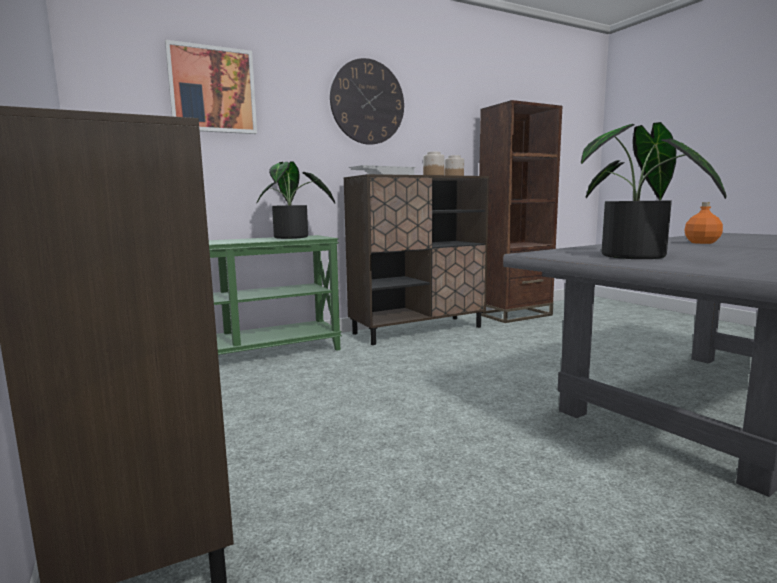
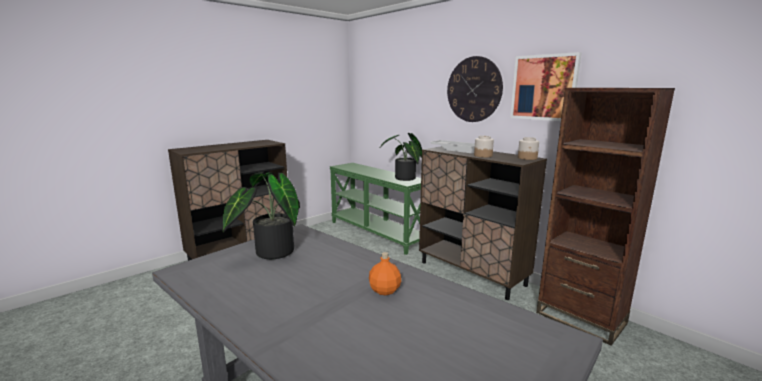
camera: 75 degrees right, 5 degrees up
picture [165,40,257,134] -> picture moved to [510,52,582,121]

